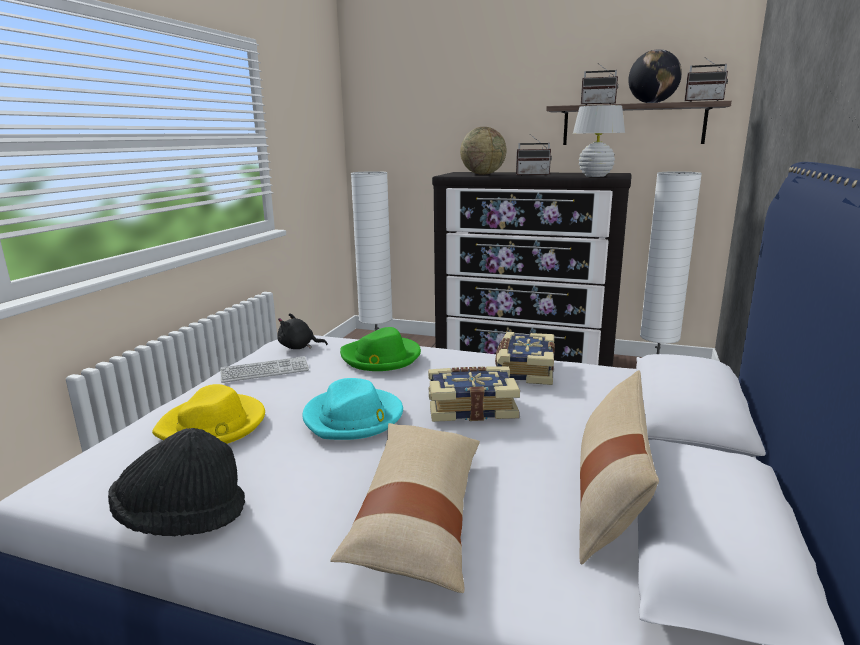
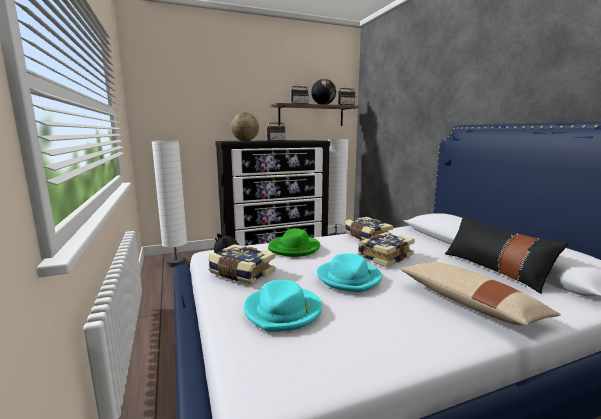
camera: 40 degrees left, 5 degrees down
black hat [108,428,245,536] -> none
yellow hat [152,384,265,444] -> turquoise hat [244,280,322,332]
keyboard [220,356,309,383] -> book [208,244,276,285]
white table lamp [573,105,625,177] -> none
beige pillow [579,370,659,565] -> black pillow [445,216,568,294]

